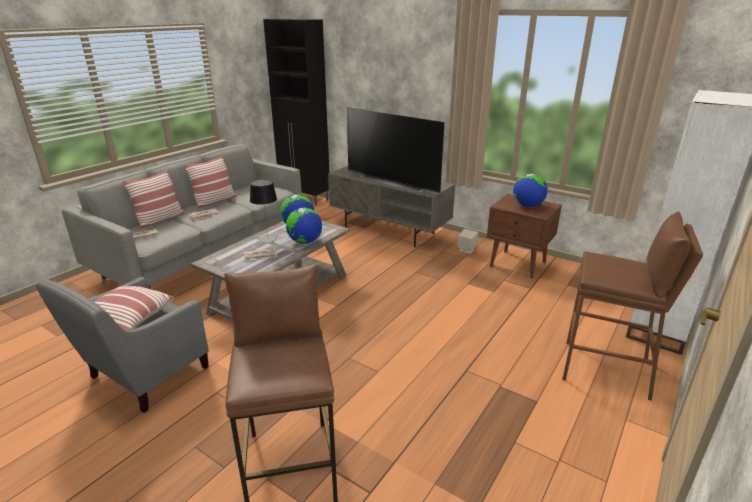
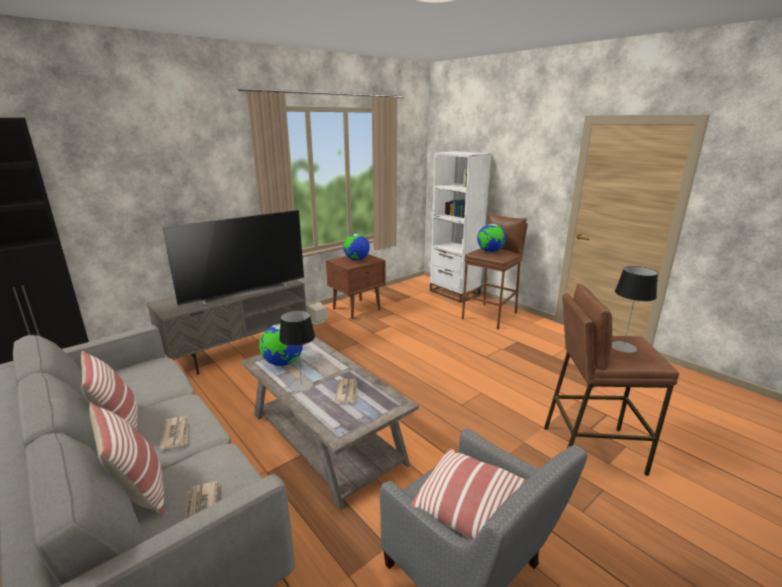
camera: 75 degrees left, 5 degrees down
globe [286,208,322,244] -> globe moved to [477,224,506,252]
none -> table lamp [612,266,658,353]

